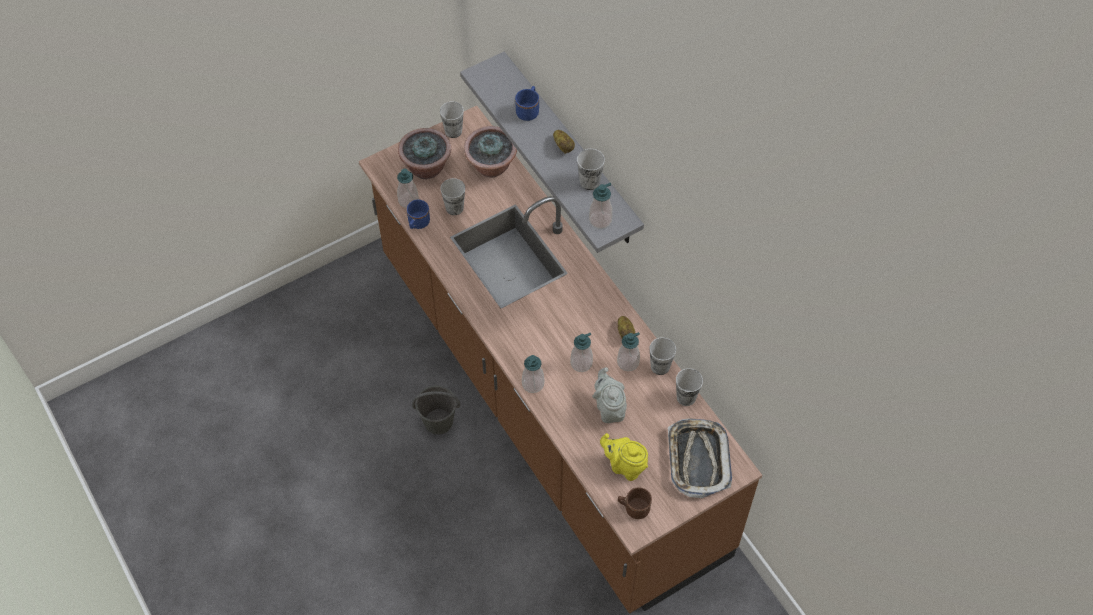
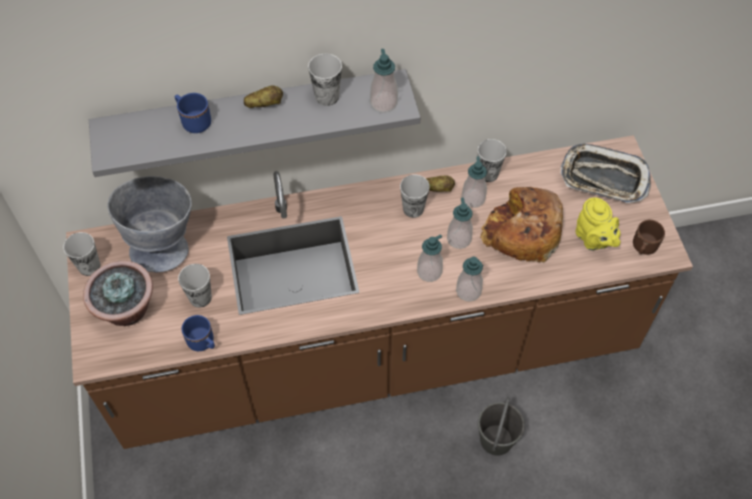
camera: 70 degrees left, 0 degrees up
soap dispenser [397,168,419,208] -> soap dispenser moved to [417,234,443,282]
grey bucket [412,385,460,435] -> grey bucket moved to [478,397,525,456]
potted plant [464,126,517,177] -> grey bowl [107,176,192,272]
grey teapot [592,367,627,423] -> bread [480,187,563,263]
yellow teapot [600,433,648,481] -> yellow teapot turned 75 degrees counterclockwise [576,197,621,251]
cup [676,368,703,406] -> cup moved to [400,174,430,218]

